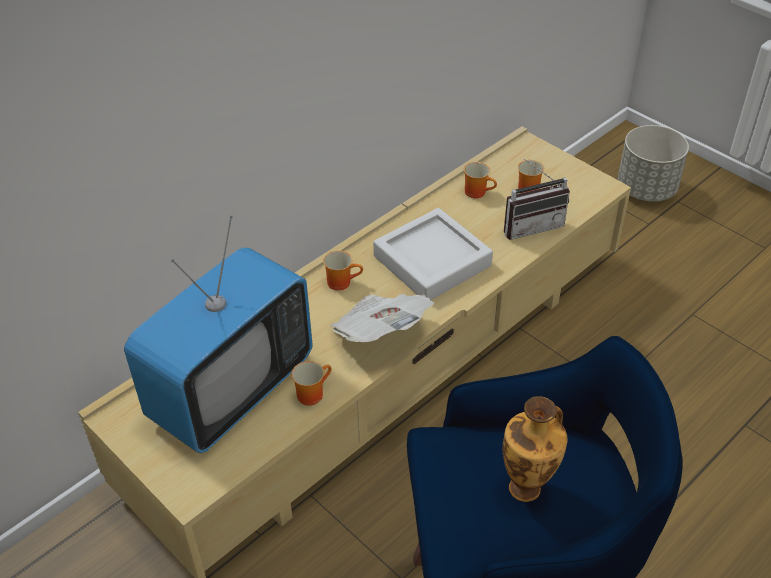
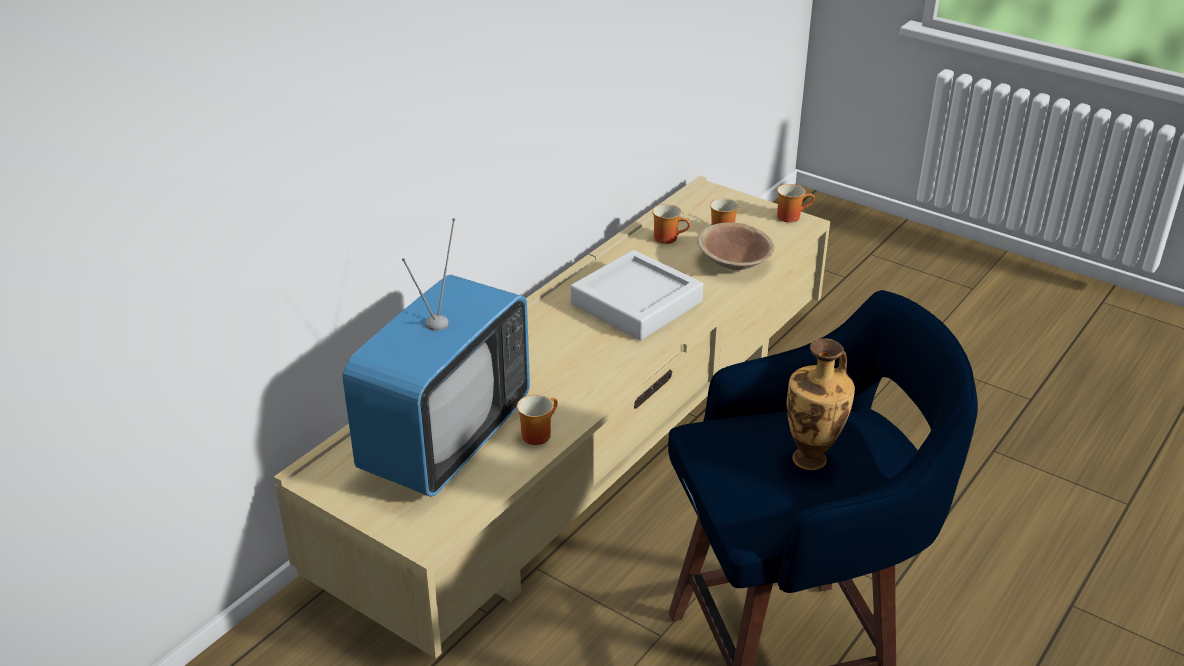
camera: 10 degrees left, 10 degrees down
mug [323,250,363,291] -> mug moved to [777,184,814,223]
newspaper [330,294,434,342] -> none
radio [504,159,570,240] -> brown bowl [697,222,774,270]
grey planter [618,125,689,201] -> none

